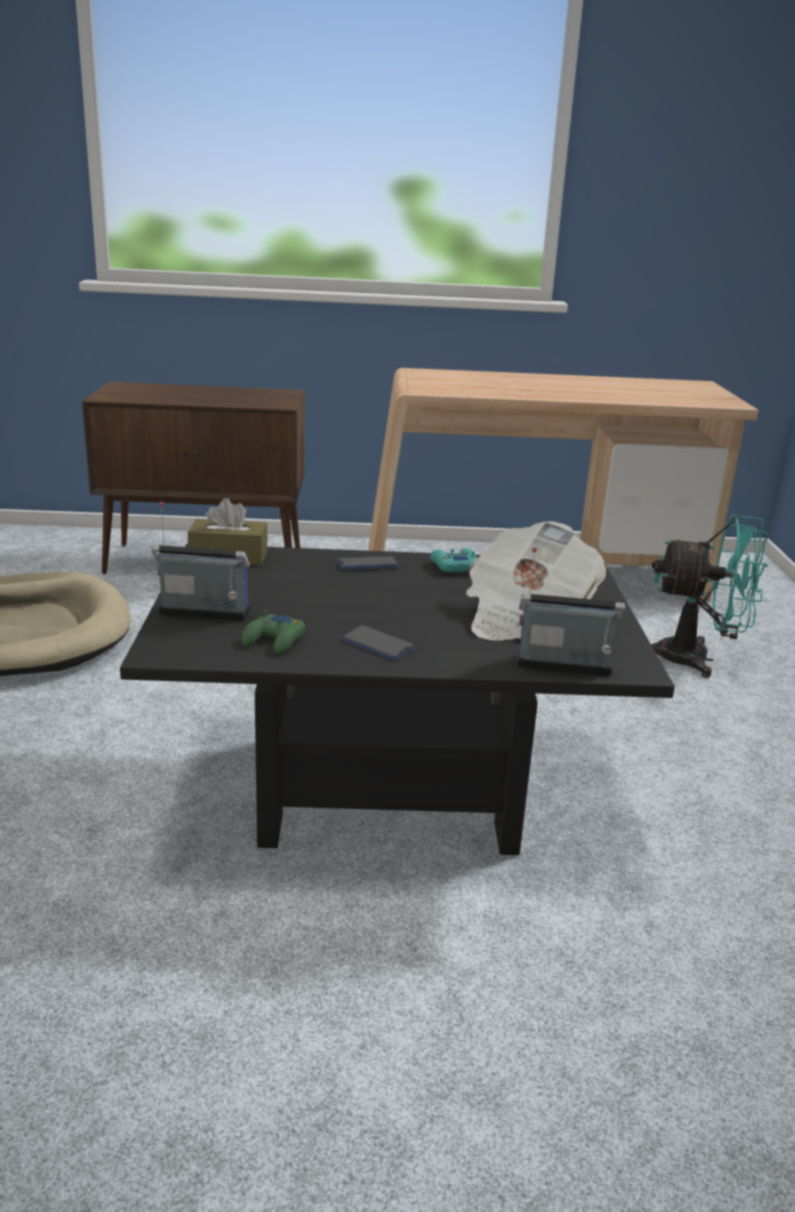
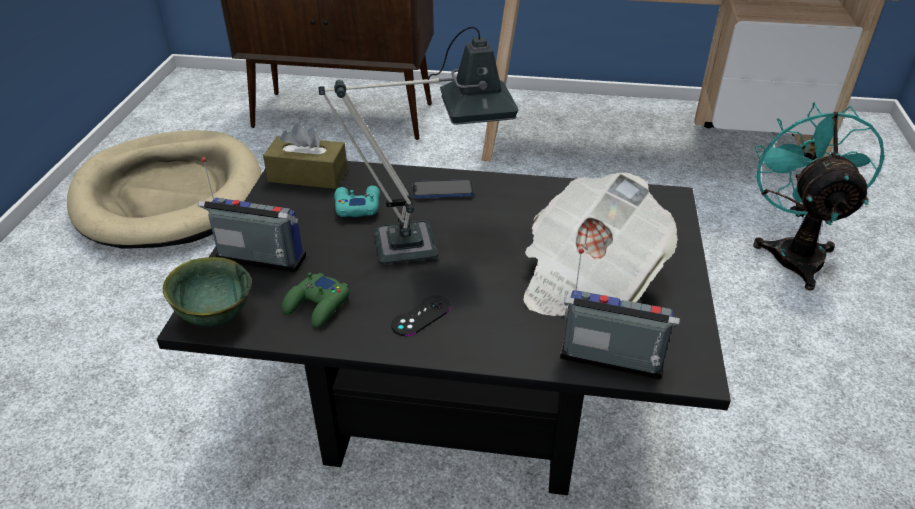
camera: 10 degrees right, 15 degrees up
phone [342,625,415,660] -> black game controller [391,295,451,336]
turquoise game controller [430,548,477,572] -> turquoise game controller moved to [334,186,380,217]
turquoise fan [651,515,768,678] -> turquoise fan turned 105 degrees counterclockwise [753,102,885,291]
none -> green bowl [163,257,252,326]
none -> table lamp [318,27,519,264]

